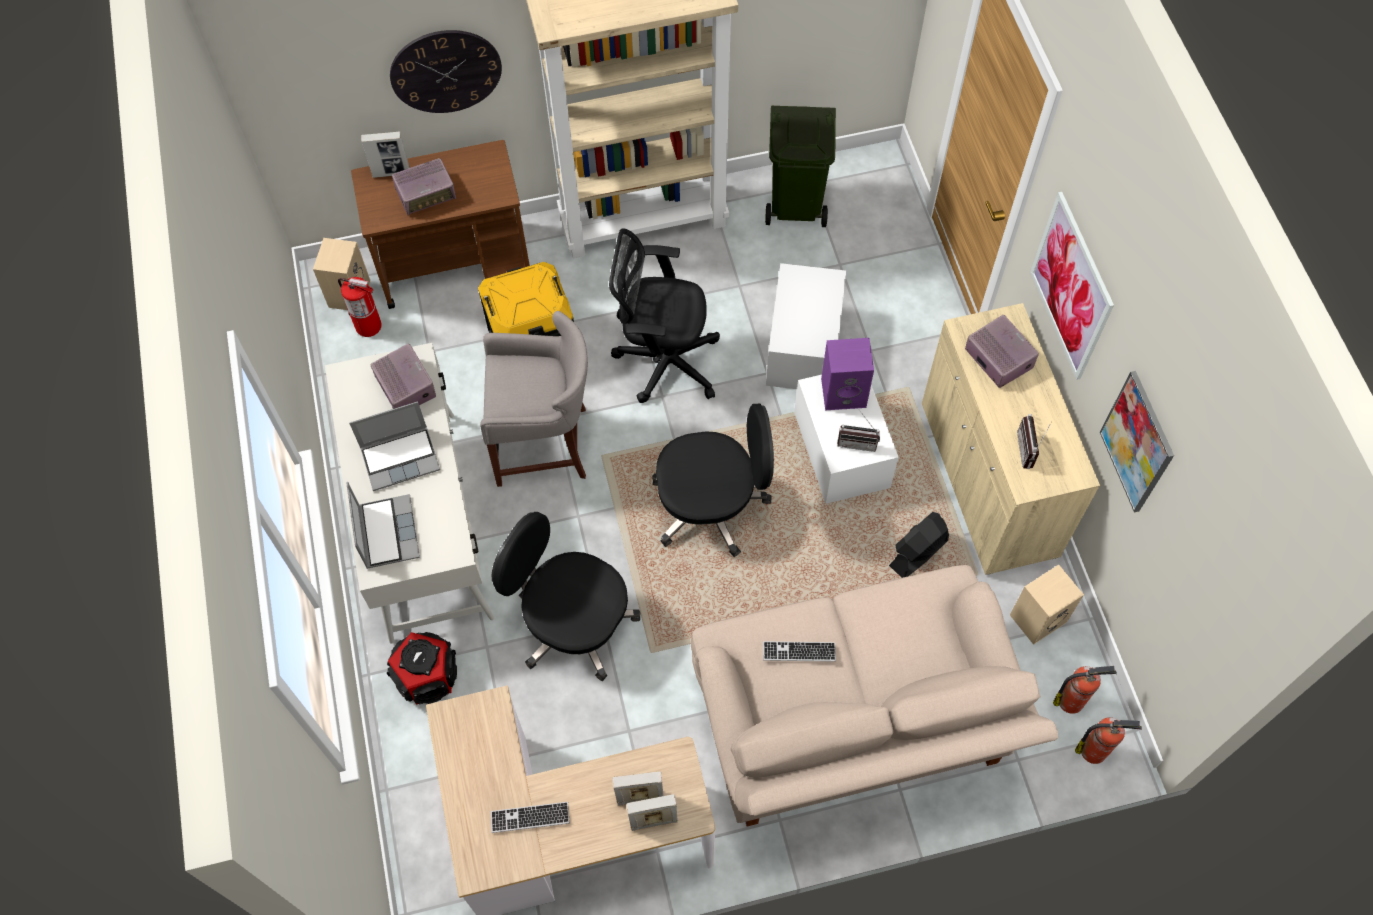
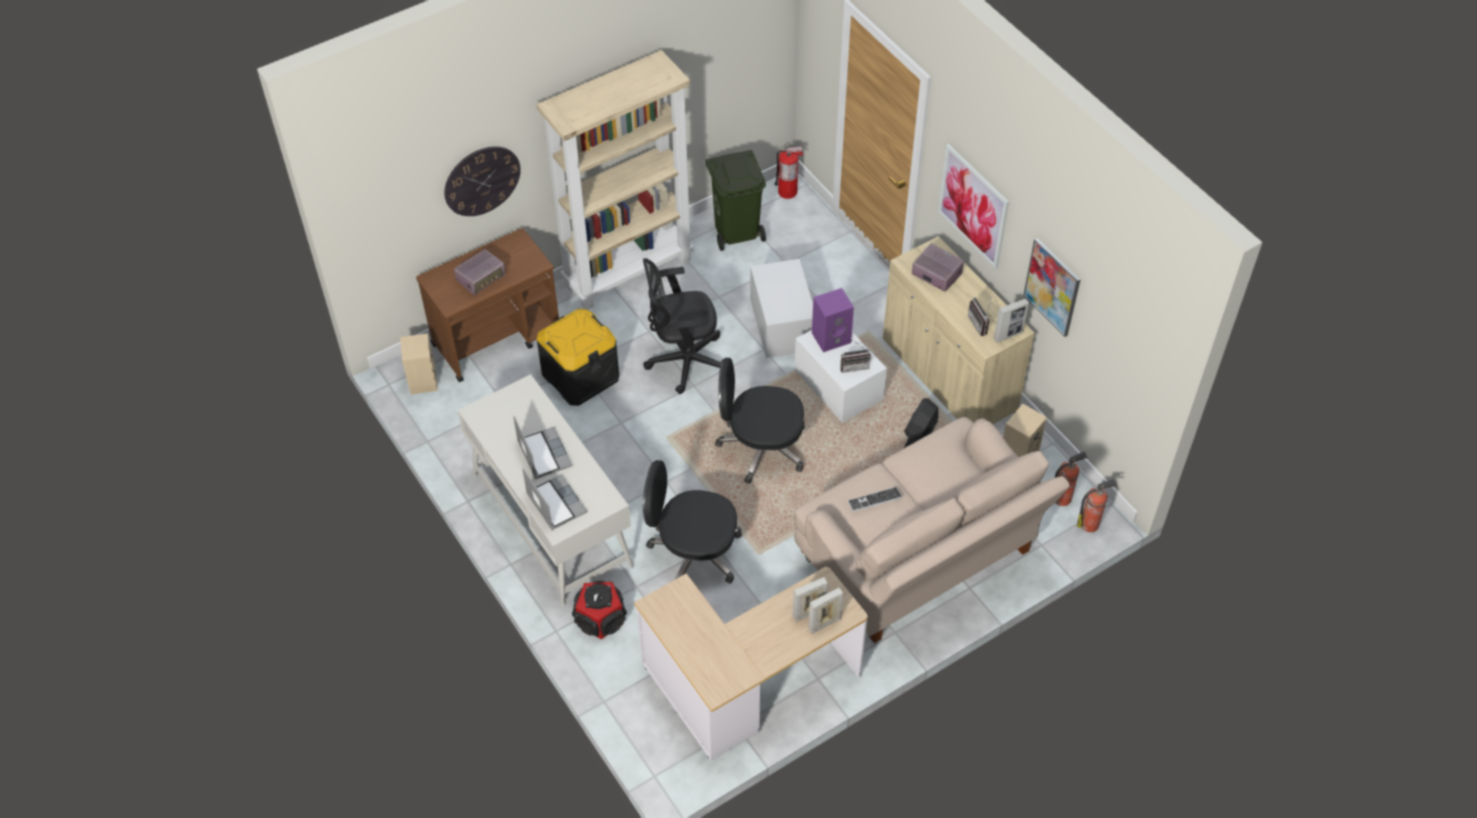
camera: 20 degrees left, 10 degrees down
fire extinguisher [338,277,382,337] -> fire extinguisher moved to [775,146,803,199]
laptop [349,401,440,491] -> laptop turned 75 degrees counterclockwise [513,416,573,479]
picture frame [361,131,410,178] -> picture frame moved to [994,299,1029,343]
radio [371,344,436,409] -> none
grey stool [480,311,588,487] -> none
keyboard [490,802,570,833] -> none
black office chair [652,404,774,557] -> black office chair turned 150 degrees counterclockwise [715,358,805,484]

